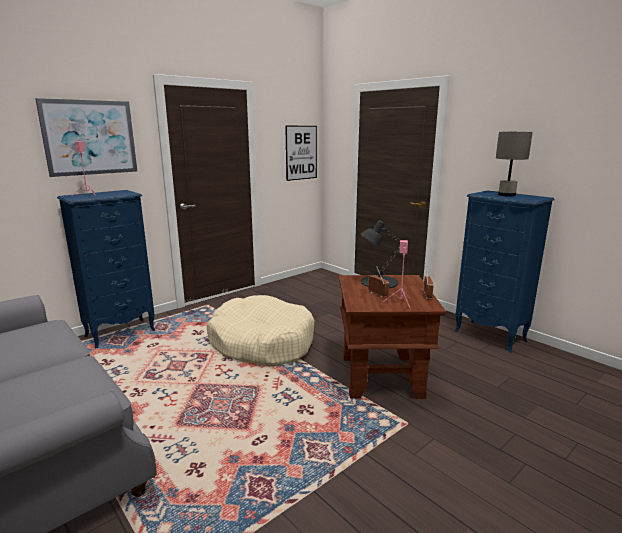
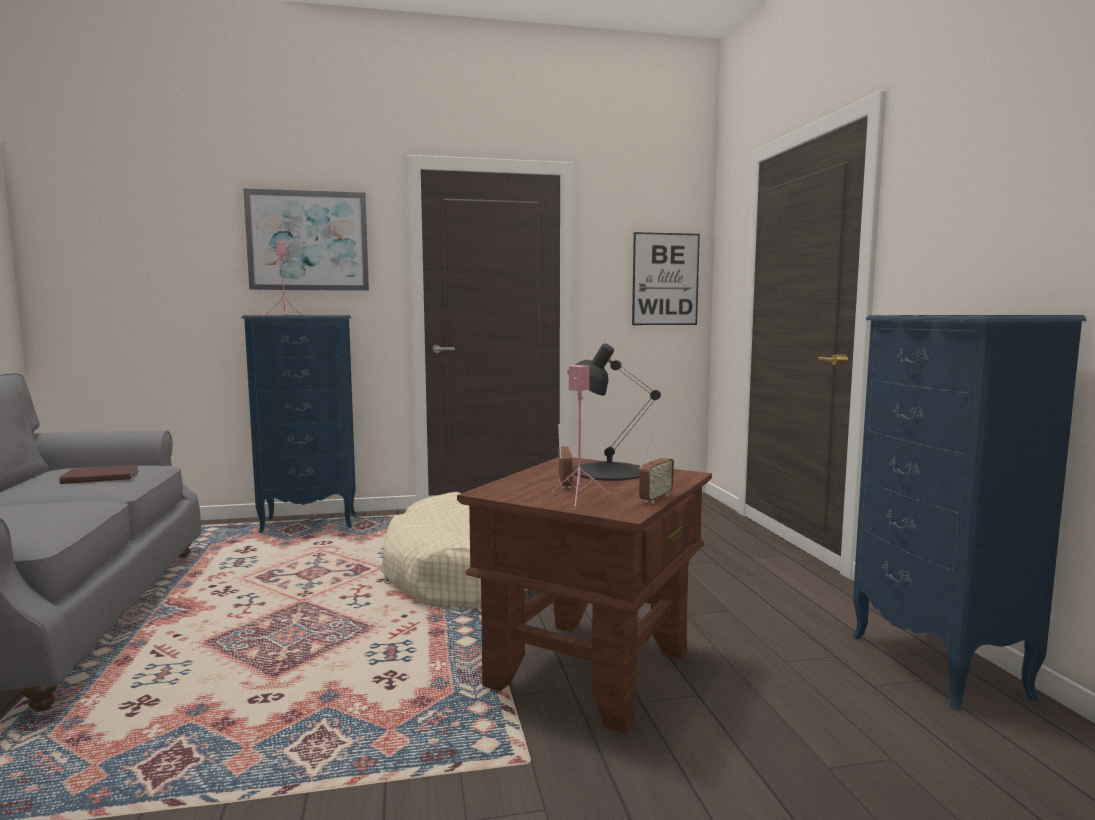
camera: 30 degrees right, 10 degrees down
grey table lamp [496,132,533,197] -> none
none -> brown book [60,465,139,484]

